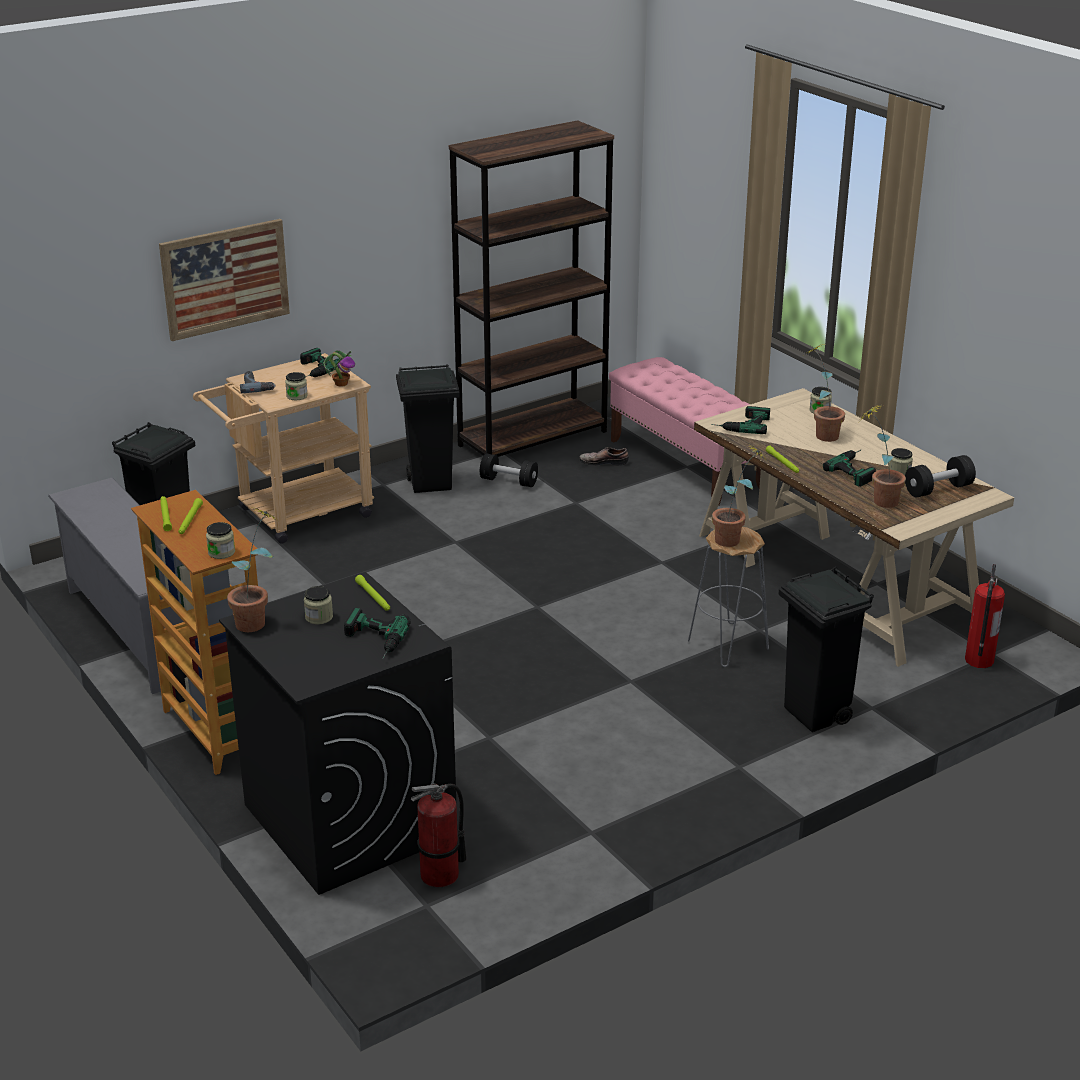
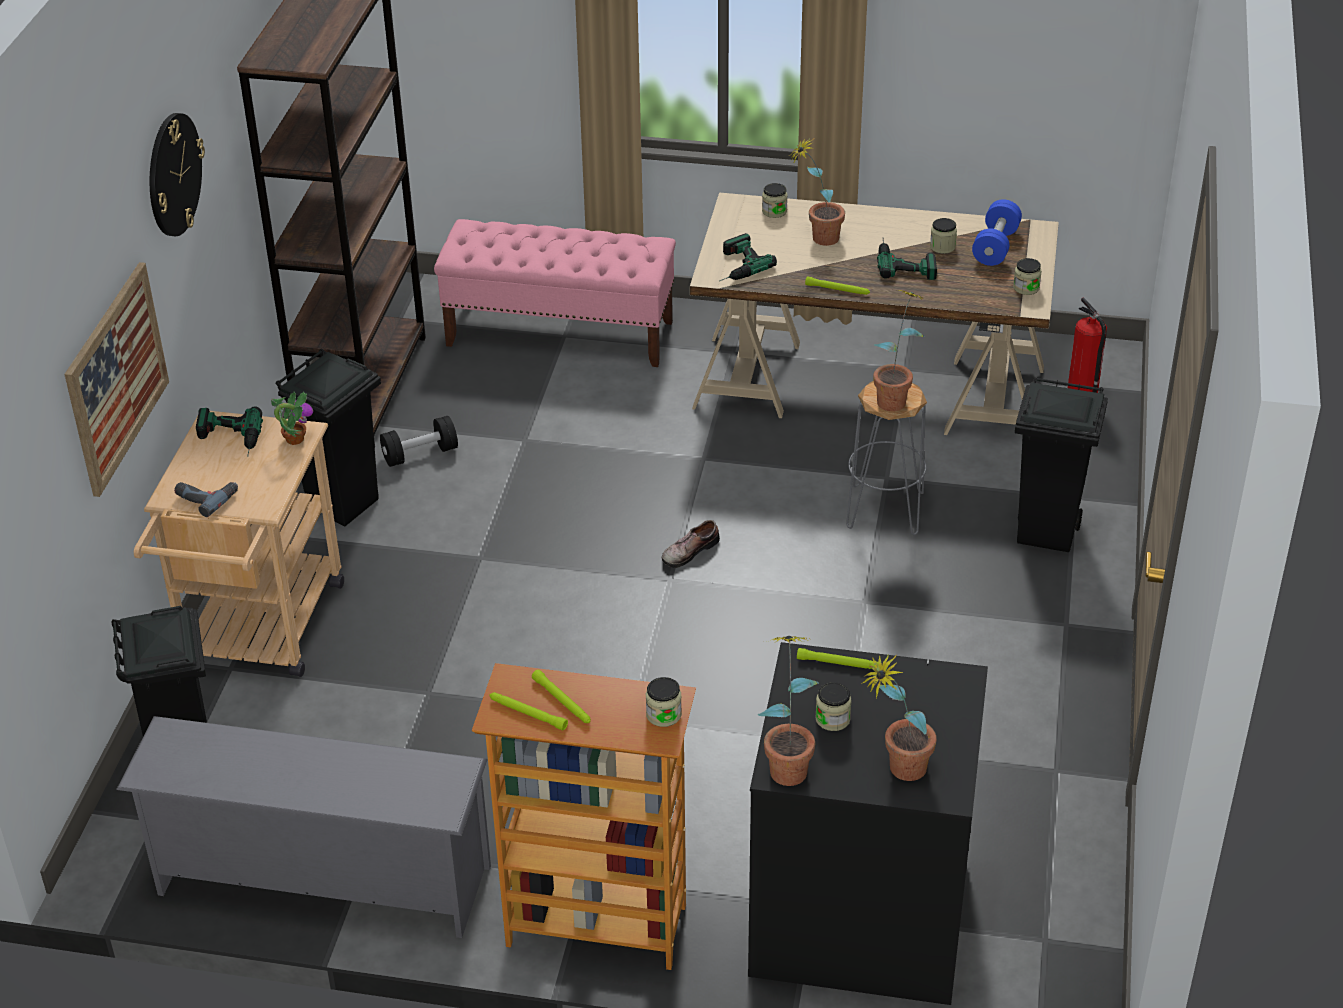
camera: 45 degrees left, 10 degrees up
jar [285,372,308,400] -> jar moved to [1013,258,1042,295]
power drill [344,608,410,659] -> none
fire extinguisher [411,783,466,888] -> none
shoe [579,447,629,466] -> shoe moved to [662,520,720,568]
potted plant [860,405,906,508] -> potted plant moved to [861,655,937,781]
black dumbbell [905,455,976,497] -> blue dumbbell [972,199,1022,266]
none -> wall clock [150,113,205,236]

